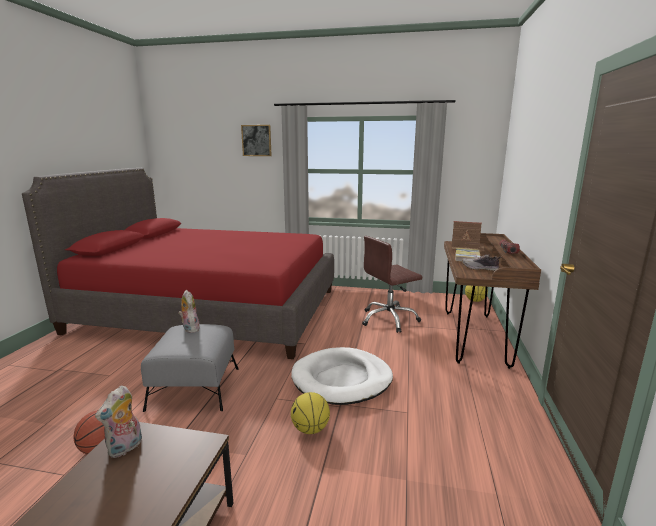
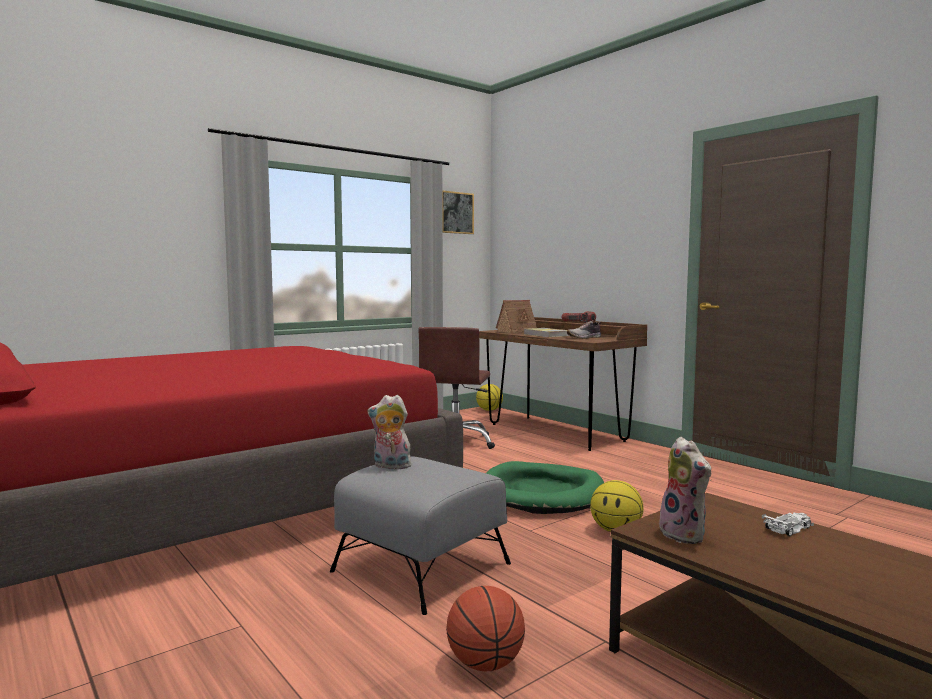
camera: 50 degrees left, 10 degrees down
picture [241,125,272,156] -> picture moved to [442,190,474,234]
white dog bed [291,347,393,405] -> green dog bed [486,461,604,514]
none -> white toy car [762,512,814,536]

